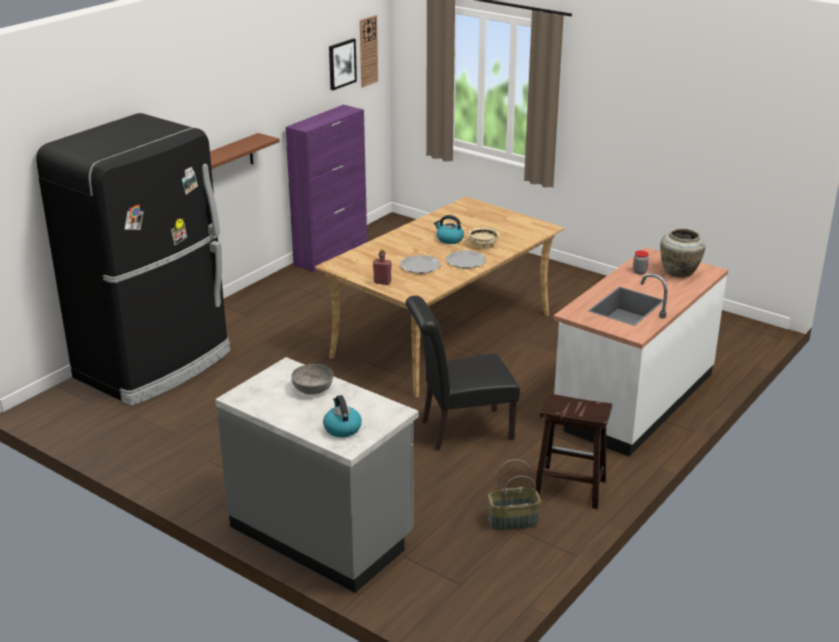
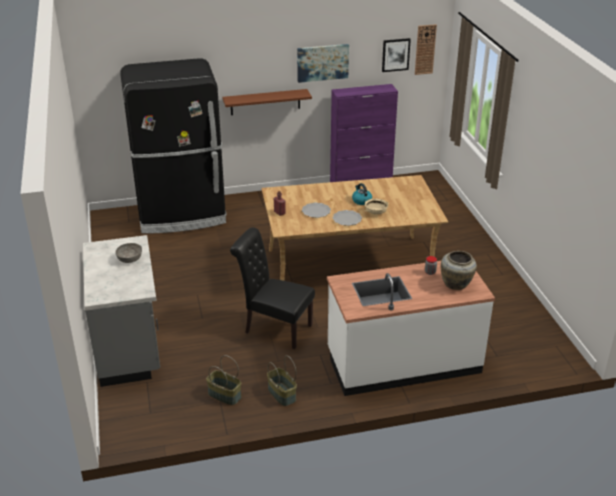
camera: 40 degrees right, 5 degrees up
kettle [323,395,362,437] -> none
brown stool [536,393,612,509] -> basket [267,355,297,406]
none -> picture [297,44,349,83]

